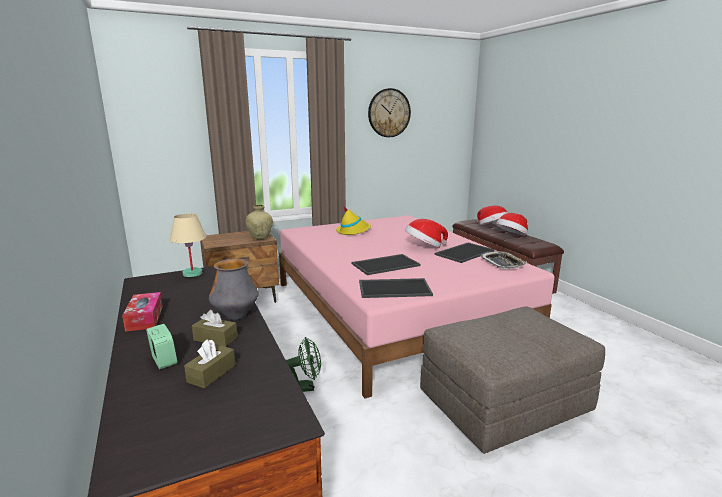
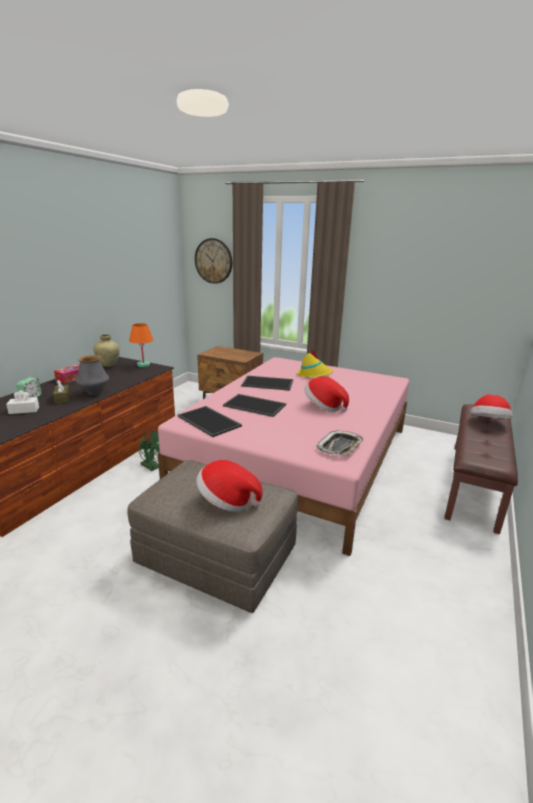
camera: 50 degrees right, 5 degrees up
beige table lamp [170,213,206,277] -> orange table lamp [129,323,153,367]
brown tissue box [184,339,235,388] -> white tissue box [6,390,39,414]
beige vase [246,205,273,240] -> beige vase moved to [93,334,120,367]
wall clock [368,88,411,137] -> wall clock moved to [195,238,232,284]
tray [434,243,495,263] -> tray moved to [241,376,293,391]
hat [496,213,528,236] -> hat moved to [196,460,262,512]

